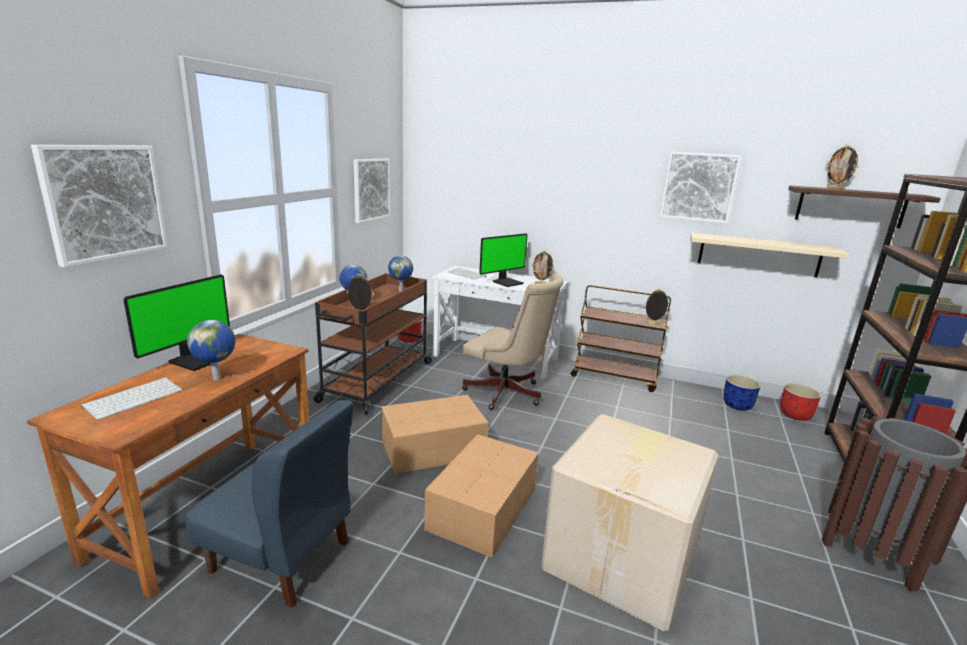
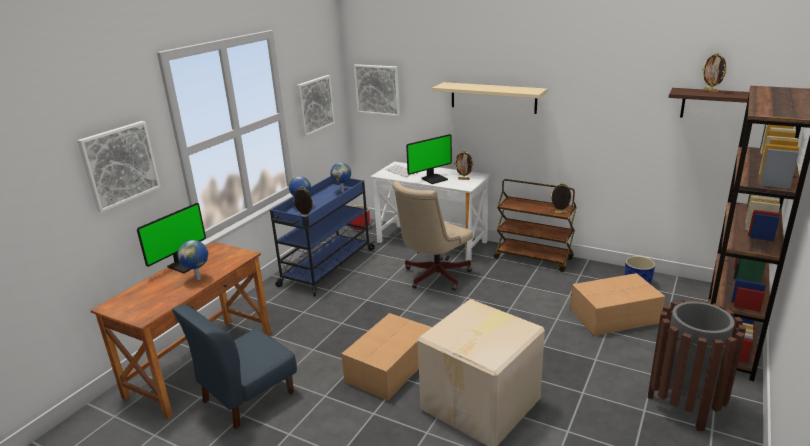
camera: 10 degrees right, 5 degrees up
keyboard [80,377,183,420] -> none
blue chair [185,400,354,608] -> blue chair turned 105 degrees clockwise [172,305,297,429]
brown cart [314,273,433,415] -> blue cart [270,176,375,297]
cardboard box [381,395,489,474] -> cardboard box moved to [570,273,665,336]
beige office chair [462,273,564,410] -> beige office chair turned 90 degrees clockwise [392,181,473,290]
picture [660,152,741,224] -> picture moved to [354,64,400,116]
beige shelf [691,233,849,277] -> beige shelf moved to [432,82,548,114]
red planter [781,384,821,421] -> none

